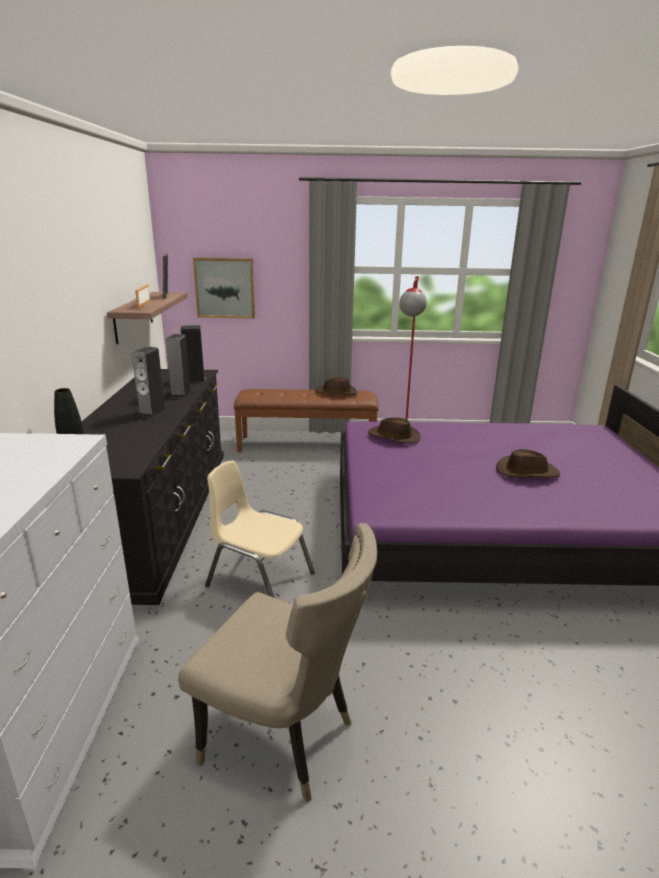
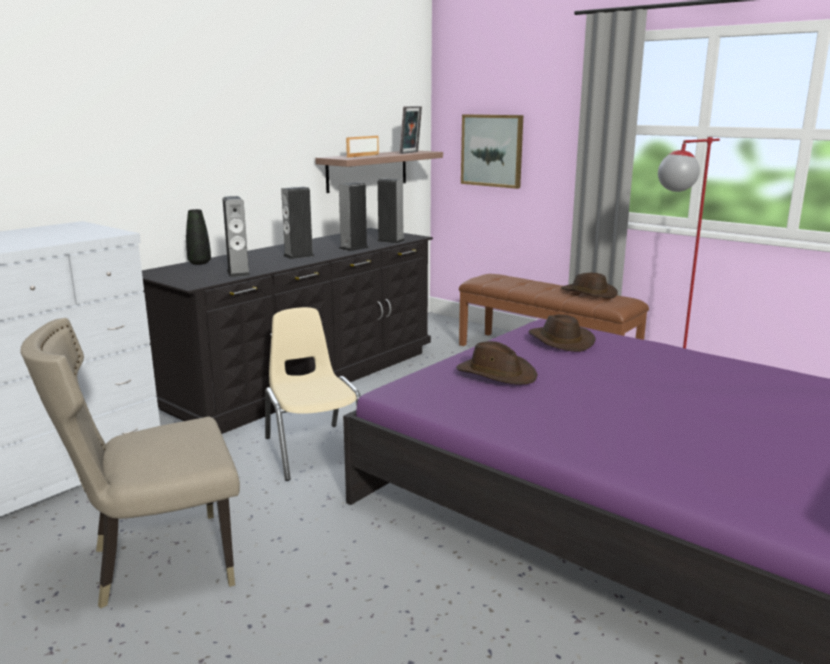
camera: 40 degrees right, 5 degrees down
beige chair [178,523,377,803] -> beige chair turned 90 degrees clockwise [21,318,240,608]
brown hat [496,449,560,478] -> brown hat moved to [456,341,538,385]
none -> speaker [223,196,251,277]

